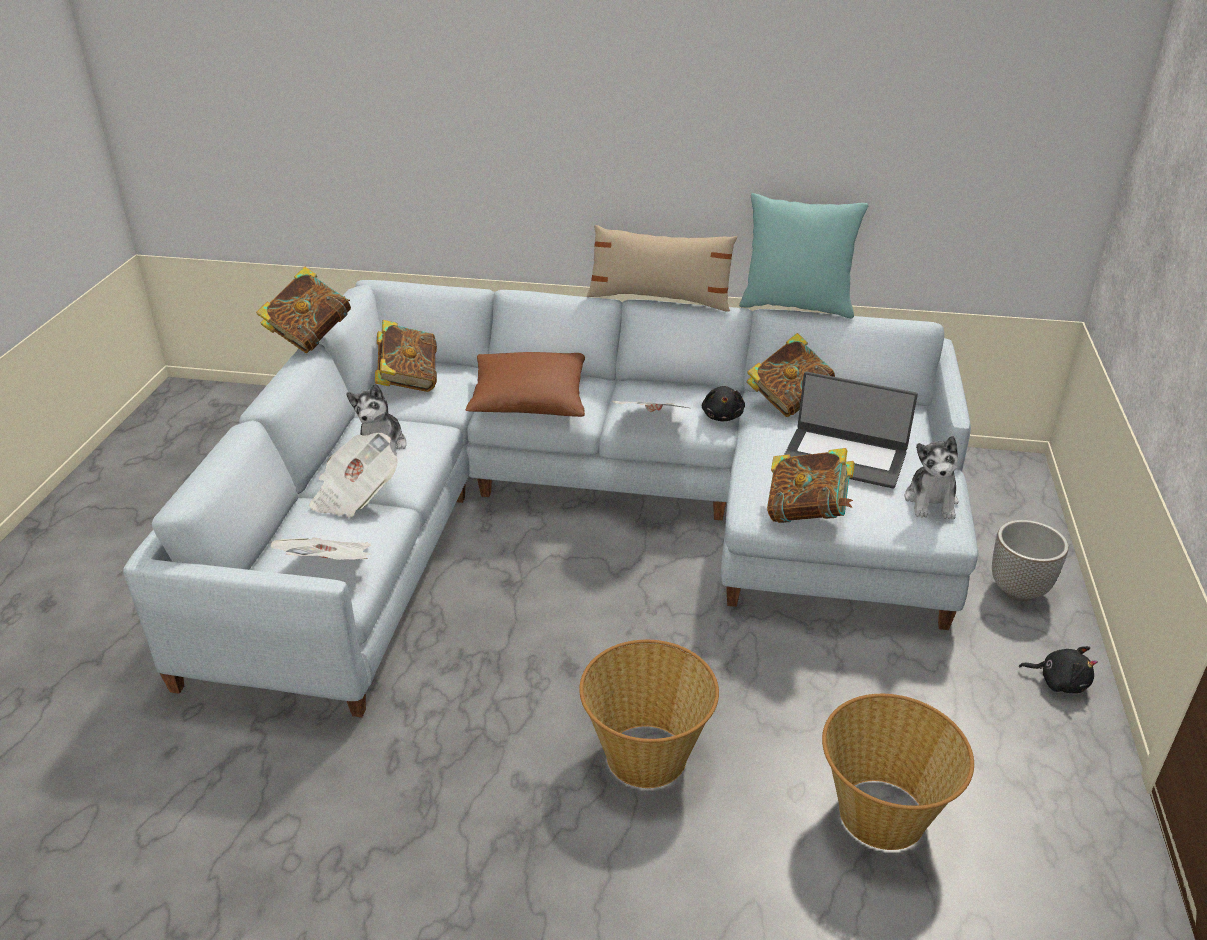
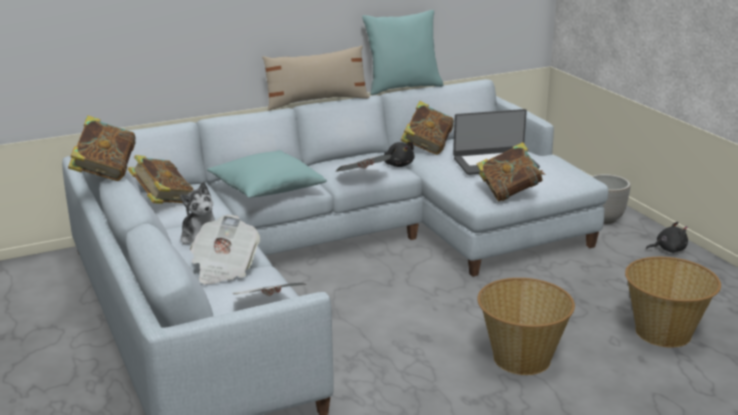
camera: 35 degrees left, 10 degrees down
brown pillow [466,352,585,417] -> turquoise pillow [207,150,327,198]
plush toy [905,436,959,519] -> none

